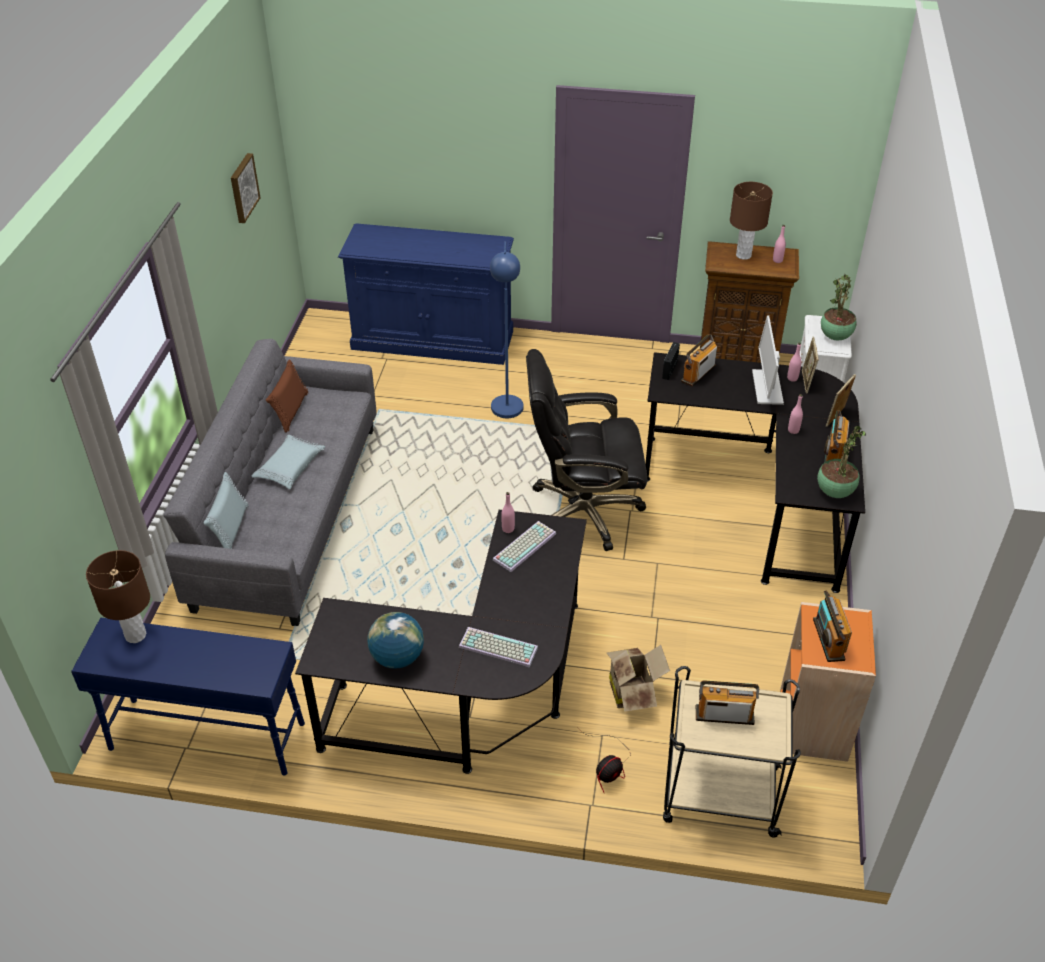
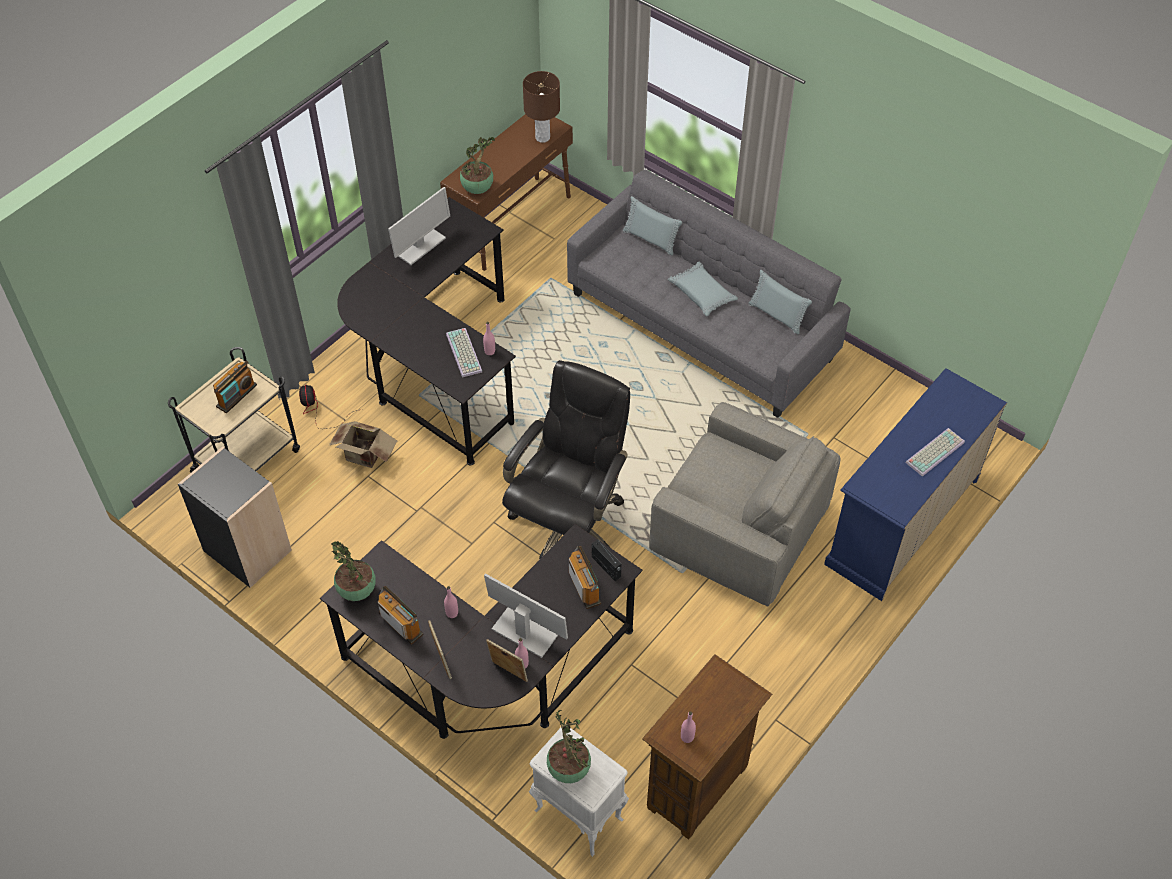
camera: 120 degrees right, 10 degrees up
blue console table [71,618,305,775] -> brown console table [440,114,573,271]
picture [231,153,260,223] -> none
brown pillow [266,359,308,433] -> blue pillow [749,270,812,334]
globe [368,612,424,669] -> monitor [388,187,450,265]
keyboard [459,627,538,668] -> keyboard moved to [905,428,965,477]
blue floor lamp [490,241,524,418] -> grey armchair [649,402,841,607]
brown table lamp [730,182,773,260] -> none
orange bookcase [780,602,876,762] -> black bookcase [178,446,292,588]
radio [813,590,852,662] -> none
none -> potted plant [460,137,495,194]

